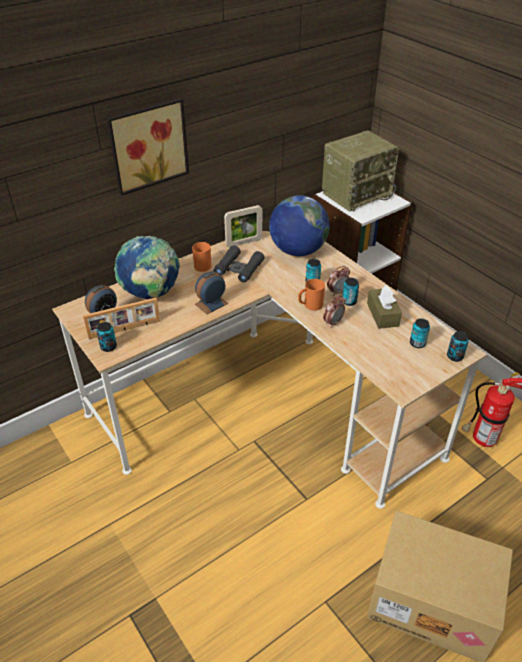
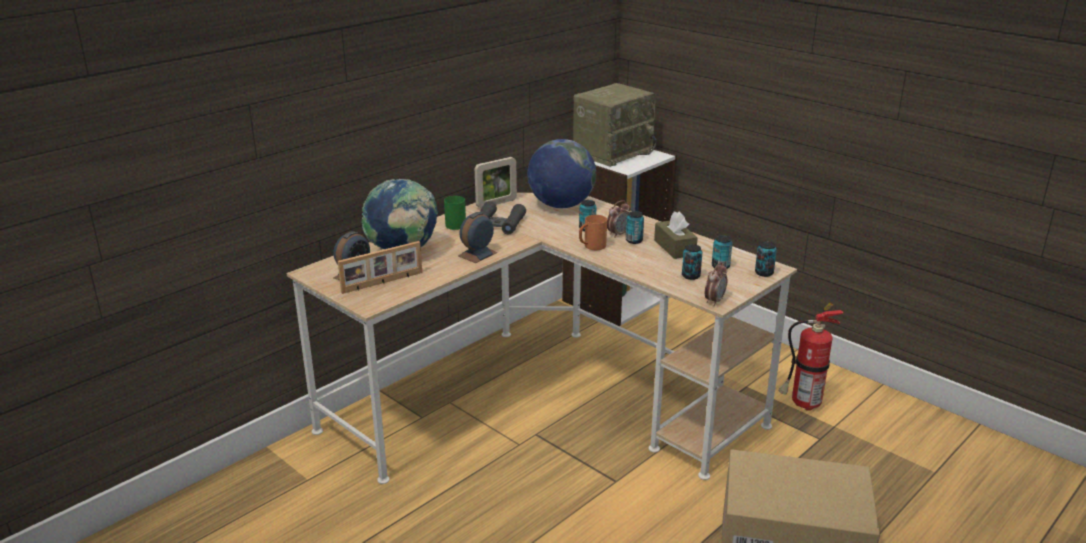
camera: 10 degrees left, 15 degrees down
can [96,322,117,352] -> can moved to [682,244,702,280]
picture [107,98,189,196] -> none
orange mug [192,242,212,272] -> green mug [444,196,466,230]
alarm clock [323,295,345,328] -> alarm clock moved to [705,262,727,306]

